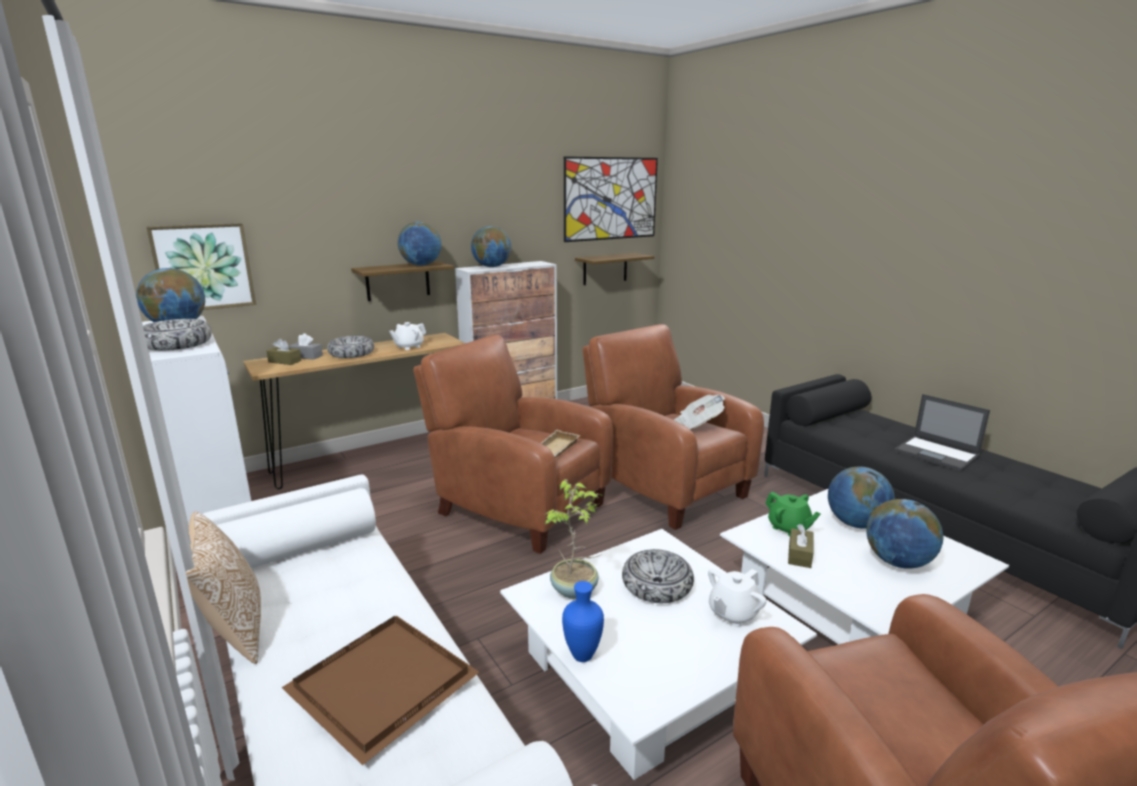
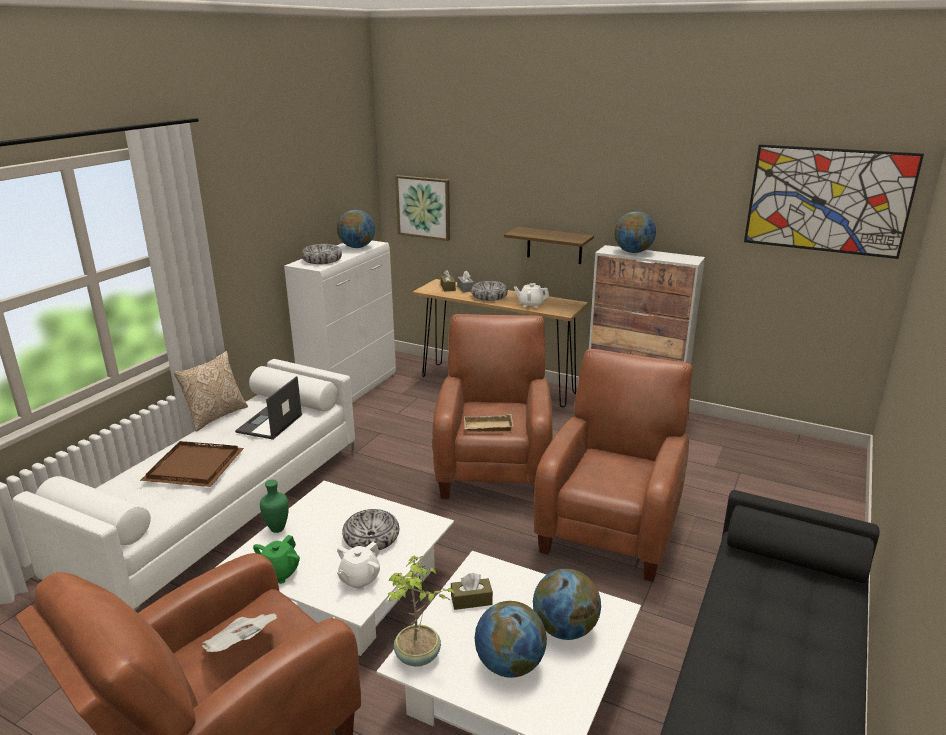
camera: 60 degrees right, 5 degrees up
globe [398,222,442,266] -> none
potted plant [543,479,603,599] -> potted plant moved to [387,555,456,667]
blue vase [562,581,604,662] -> green vase [260,480,289,533]
shelf [575,253,655,285] -> none
newspaper [674,395,725,429] -> newspaper moved to [202,613,277,652]
white teapot [708,569,767,627] -> white teapot turned 75 degrees counterclockwise [337,541,380,590]
green teapot [765,492,821,536] -> green teapot moved to [253,535,300,584]
laptop [894,394,990,471] -> laptop moved to [235,376,302,440]

